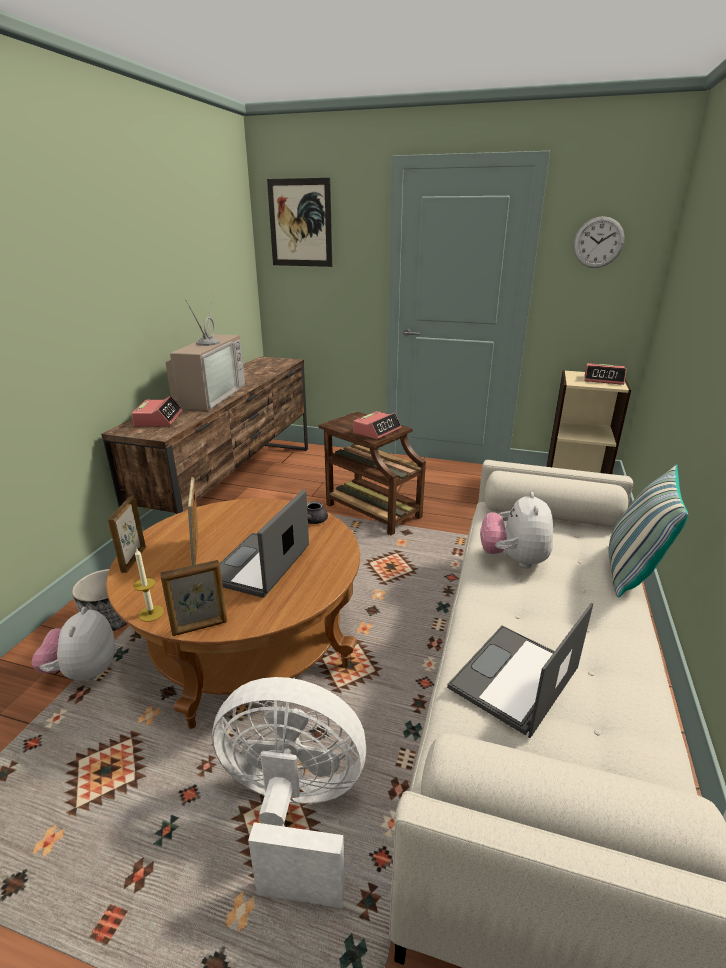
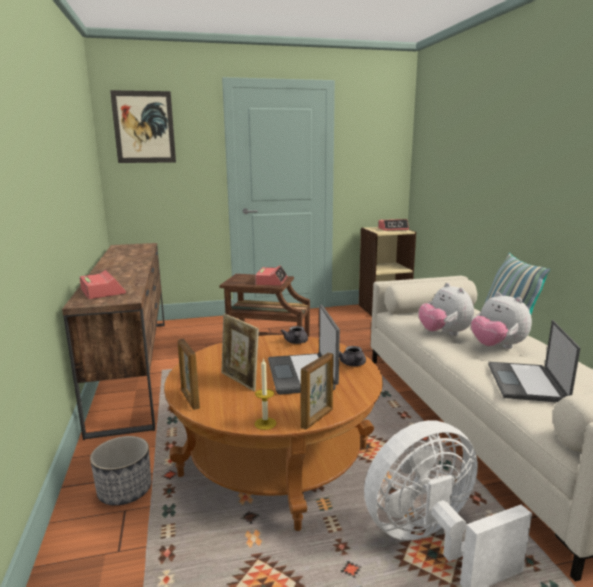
camera: 30 degrees left, 10 degrees down
plush toy [32,607,115,681] -> plush toy moved to [471,292,532,349]
television [165,292,245,411] -> none
wall clock [573,216,625,268] -> none
none -> grey teapot [339,346,366,366]

